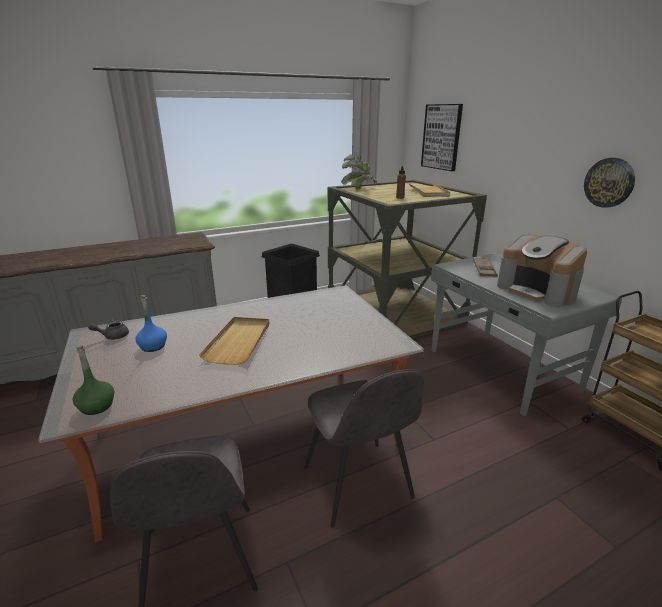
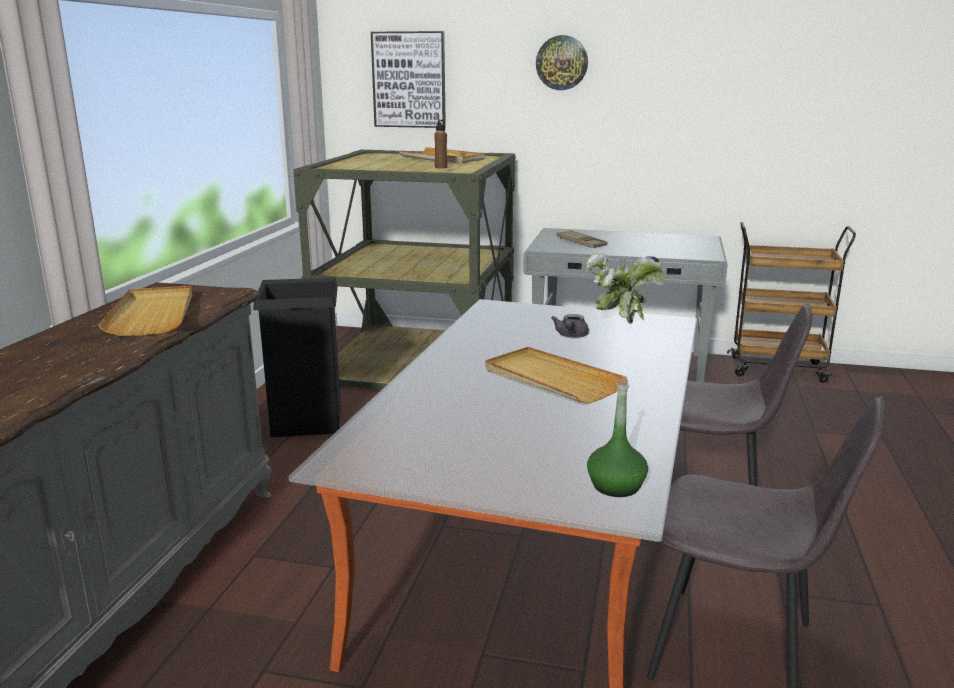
camera: 50 degrees left, 5 degrees down
grey teapot [88,318,129,340] -> grey teapot moved to [551,314,589,338]
blue bottle [135,295,167,352] -> none
potted plant [341,154,377,189] -> potted plant moved to [586,253,665,324]
coffee machine [497,235,587,307] -> none
wall clock [584,158,635,208] -> wall clock moved to [536,35,588,90]
none -> beige tray [98,286,192,336]

